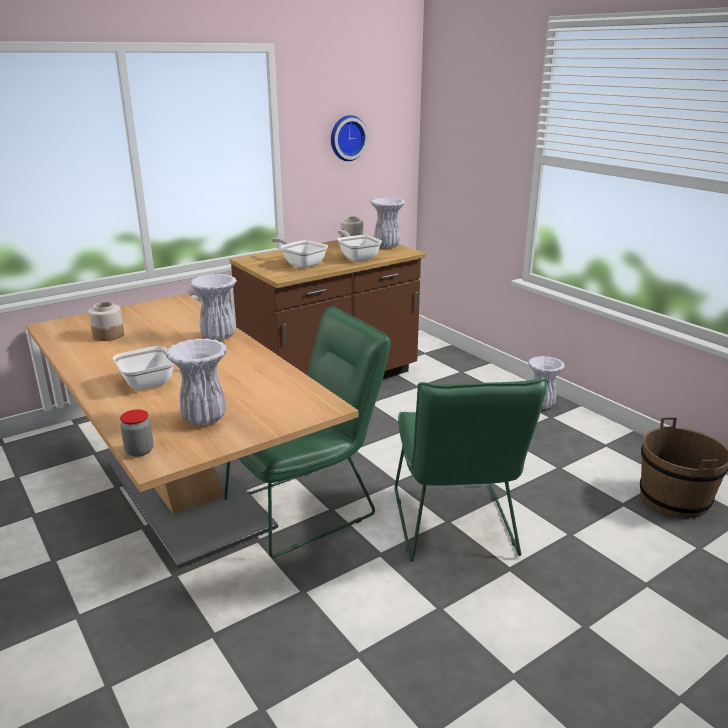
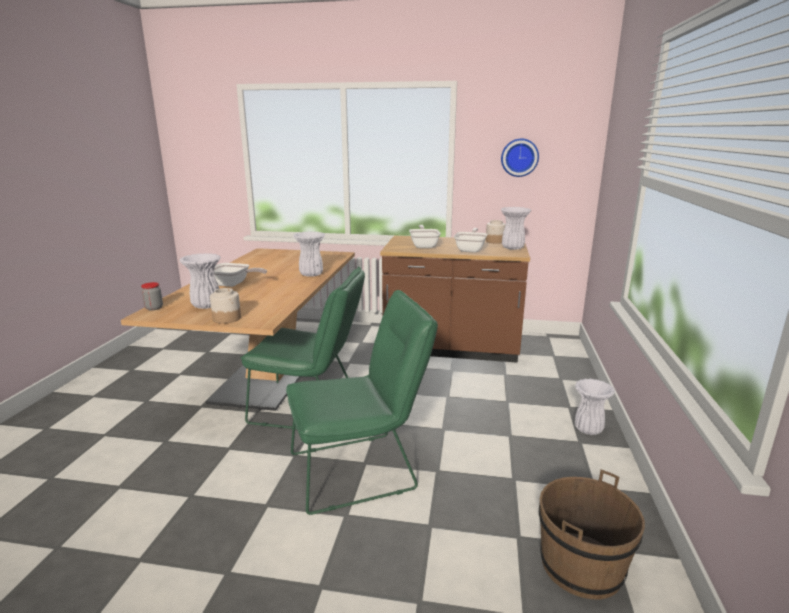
camera: 45 degrees right, 5 degrees down
jar [88,302,124,341] -> jar moved to [210,288,241,324]
green chair [395,378,548,562] -> green chair turned 150 degrees counterclockwise [286,290,438,515]

